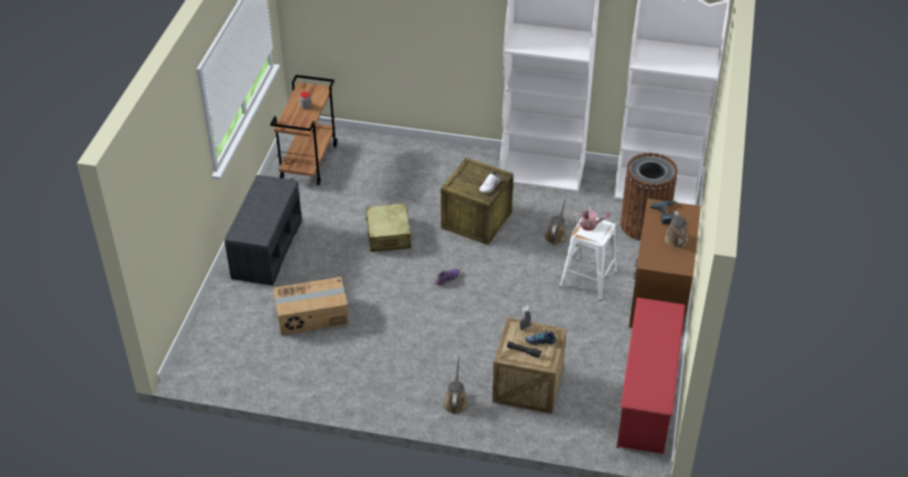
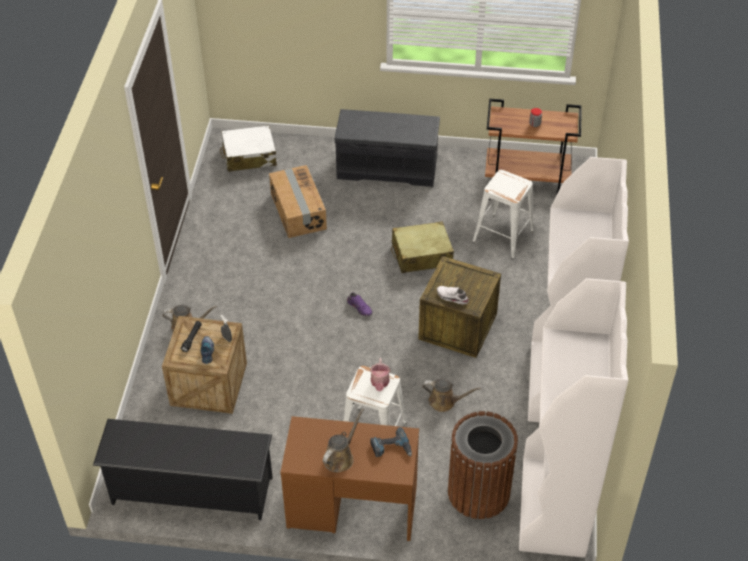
camera: 85 degrees right, 5 degrees up
red shoe rack [617,297,685,454] -> black shoe rack [93,419,273,520]
brown watering can [664,211,689,248] -> brown watering can turned 135 degrees clockwise [323,408,364,473]
none -> white suitcase [220,125,277,172]
none -> white stool [472,170,534,259]

